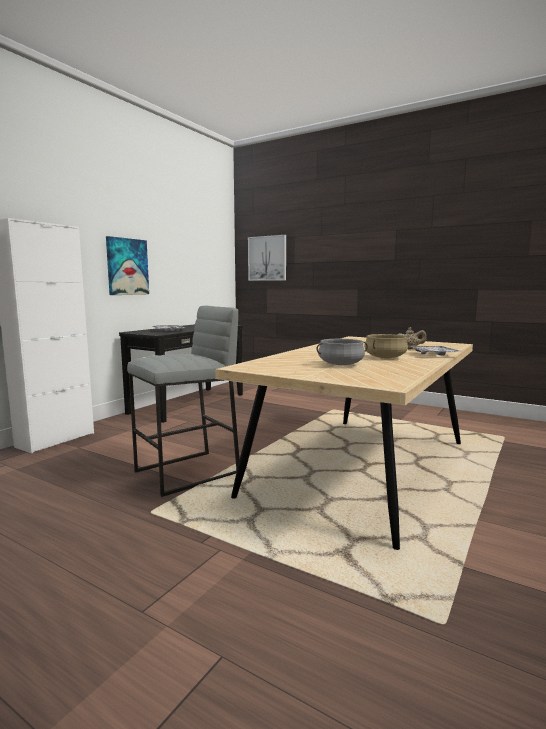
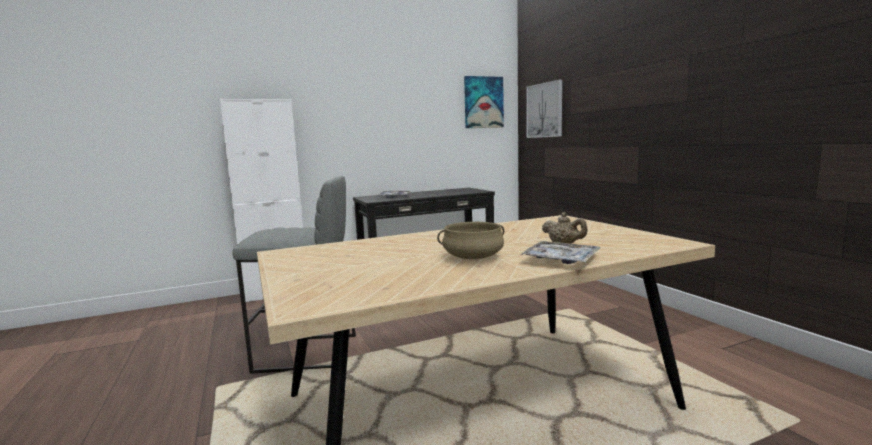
camera: 35 degrees right, 0 degrees up
picture [106,236,149,295] -> picture moved to [464,76,504,128]
grey cooking pot [317,339,368,365] -> none

